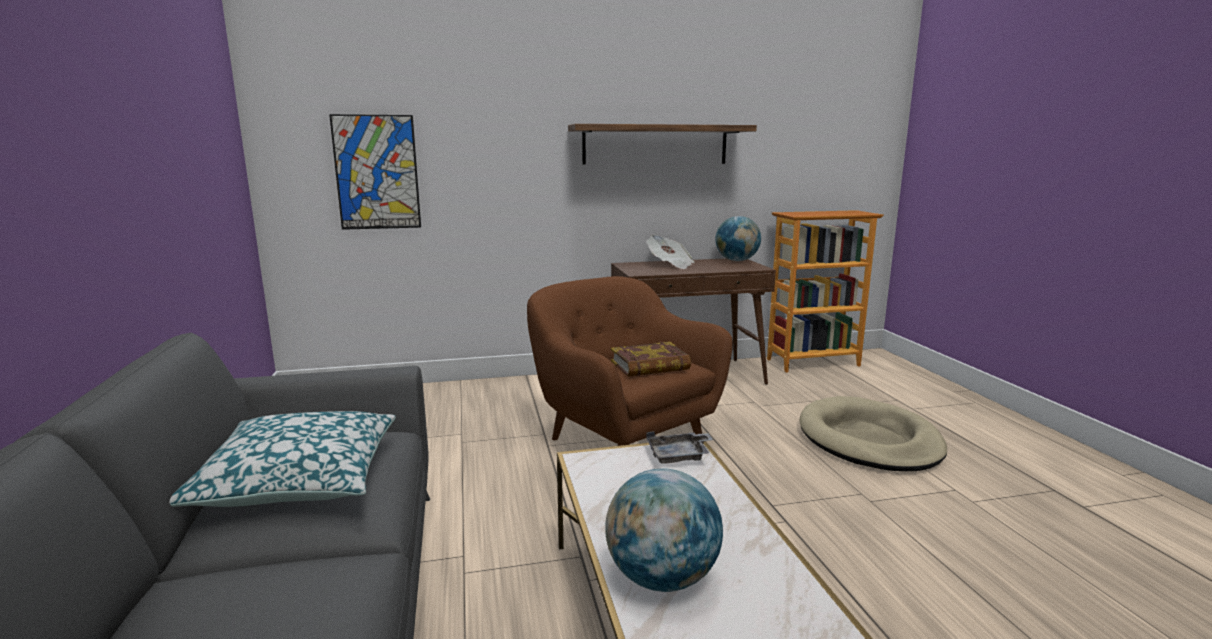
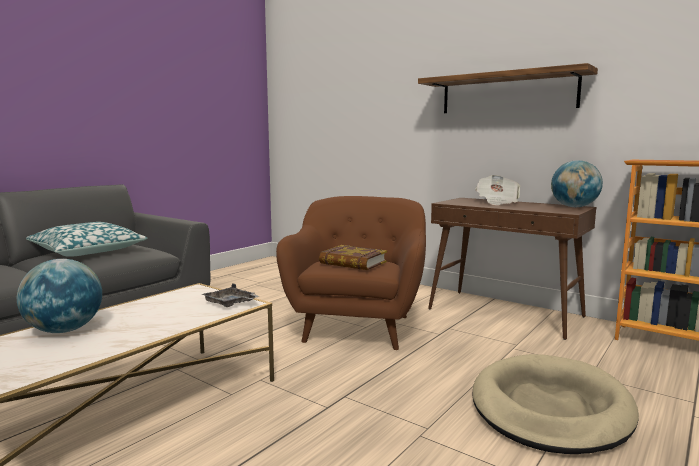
camera: 50 degrees right, 5 degrees down
picture [329,114,421,230] -> none

